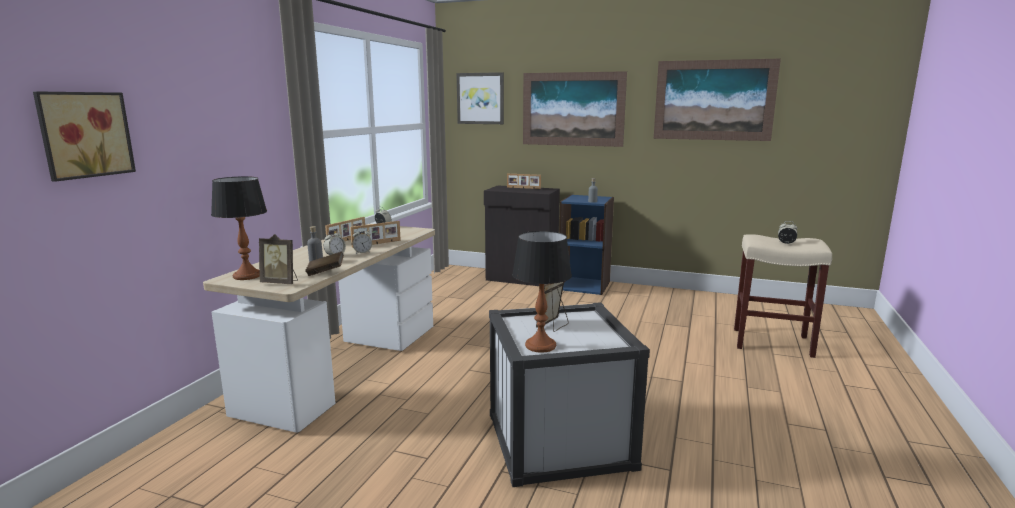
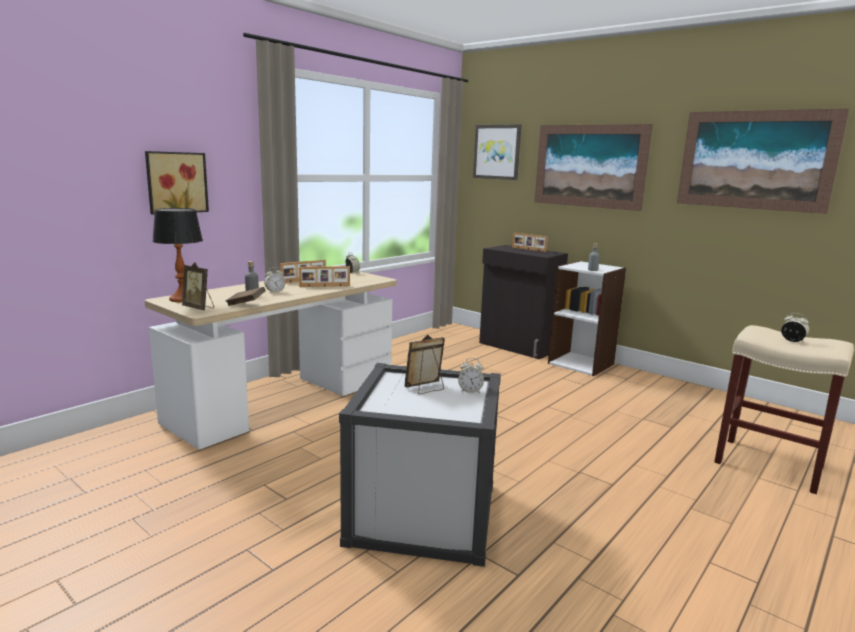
camera: 20 degrees right, 0 degrees up
picture [33,91,136,182] -> picture moved to [145,151,209,215]
alarm clock [352,228,372,254] -> alarm clock moved to [458,358,484,393]
table lamp [512,231,572,353] -> none
blue bookcase [559,195,614,295] -> white bookcase [548,261,626,376]

